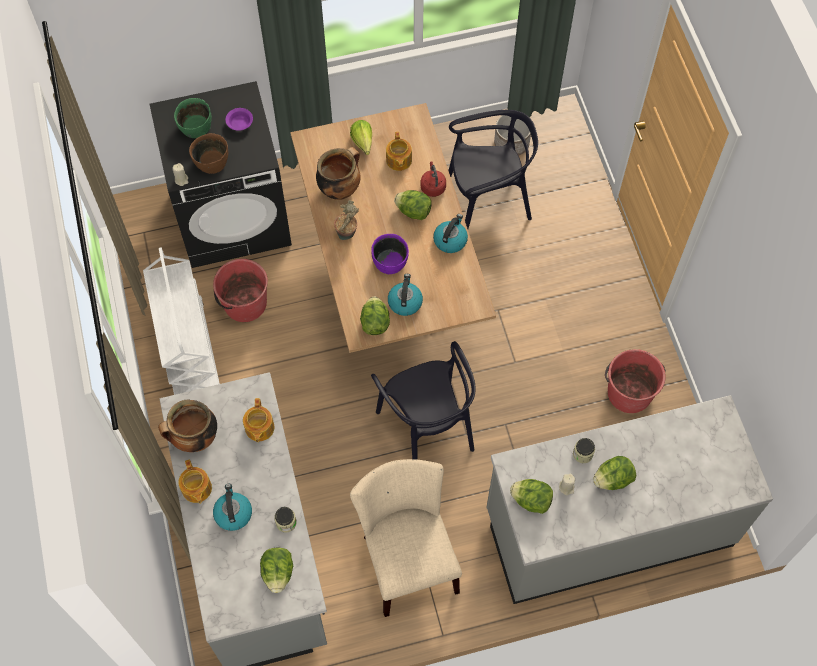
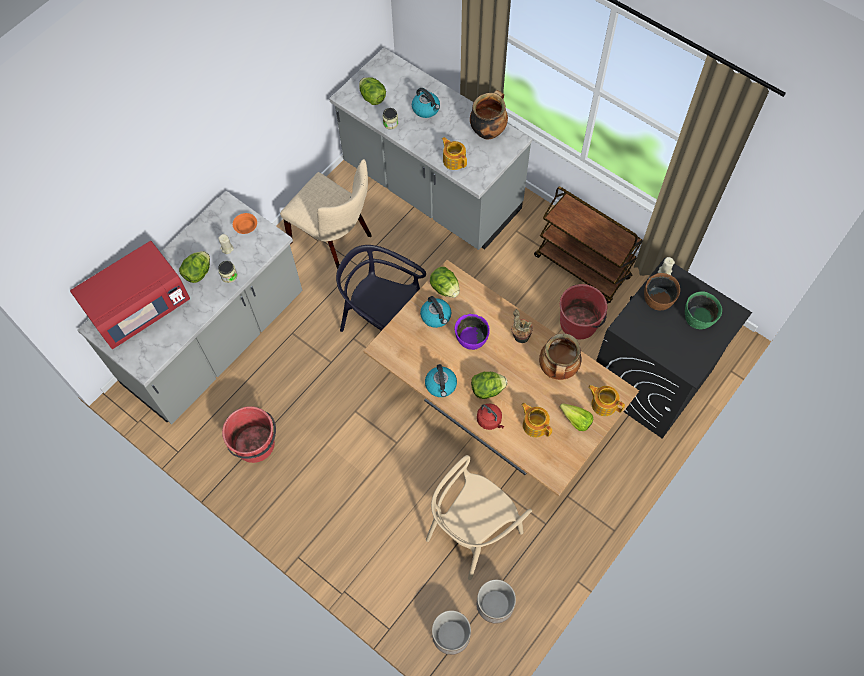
camera: 145 degrees right, 0 degrees up
white cart [143,247,220,395] -> brown cart [534,187,643,303]
teapot [178,459,212,504] -> teapot moved to [588,385,625,416]
purple bowl [226,108,253,131] -> none
black chair [448,110,538,229] -> beige chair [426,455,532,580]
lettuce [510,479,553,514] -> orange bowl [233,213,257,234]
none -> red microwave [70,241,190,350]
none -> planter [432,610,471,655]

